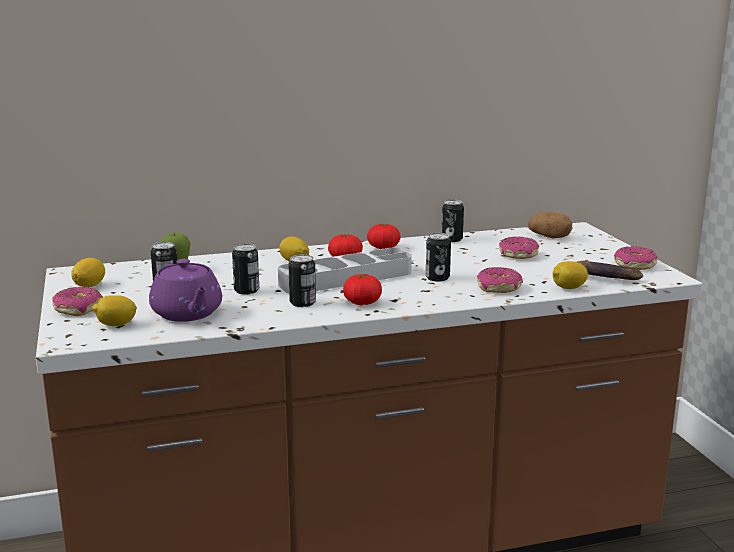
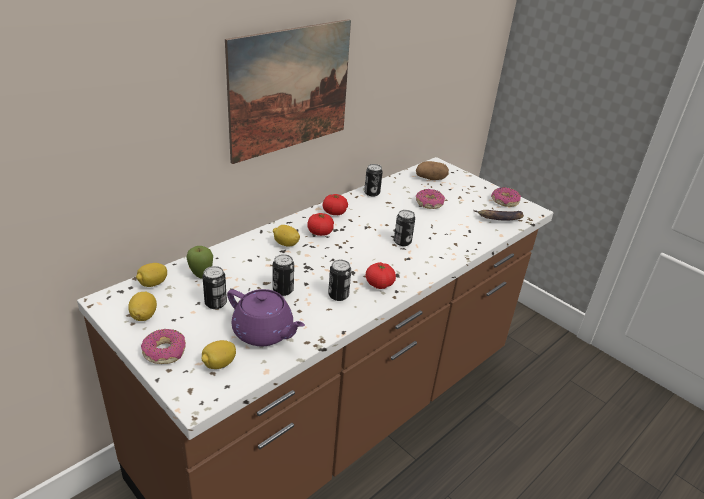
camera: 30 degrees left, 15 degrees up
grey tray [278,248,412,293] -> none
donut [477,267,523,293] -> none
lemon [553,261,588,289] -> lemon moved to [136,263,167,287]
none -> picture [225,19,351,164]

